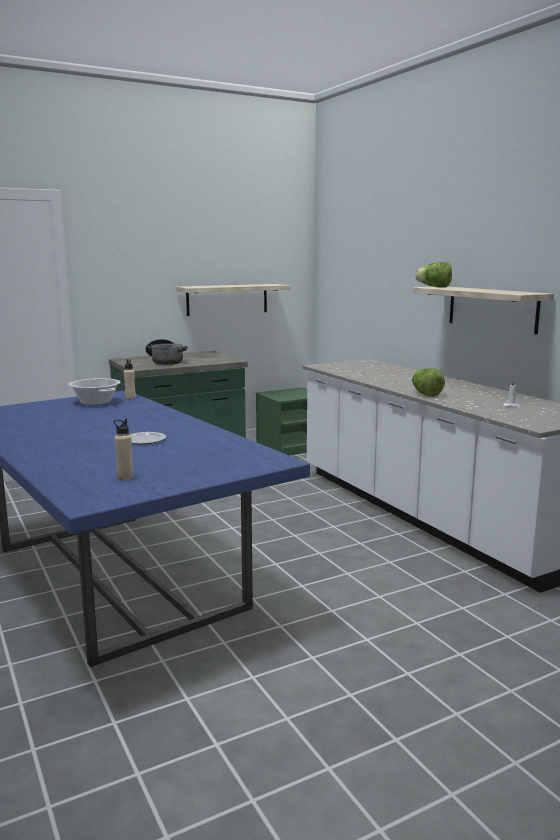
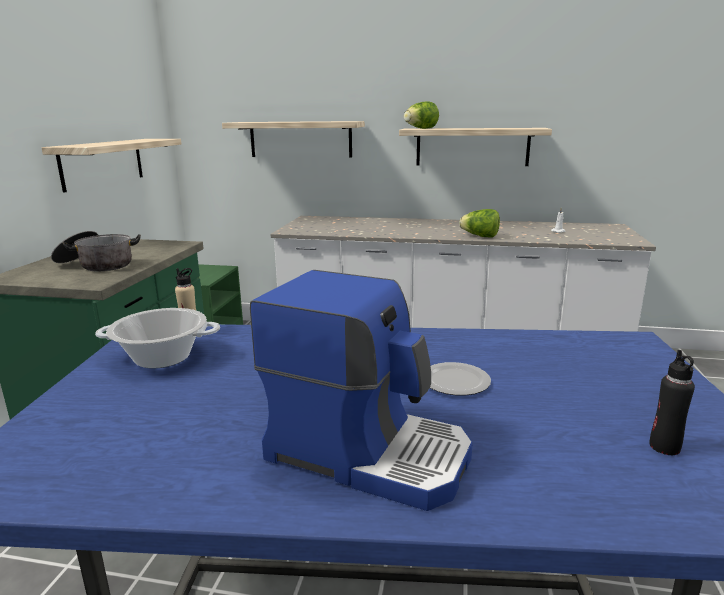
camera: 50 degrees left, 5 degrees up
beige bottle [114,418,134,480] -> black bottle [649,350,695,455]
none -> shelf [222,121,365,158]
none -> coffee machine [250,270,472,511]

